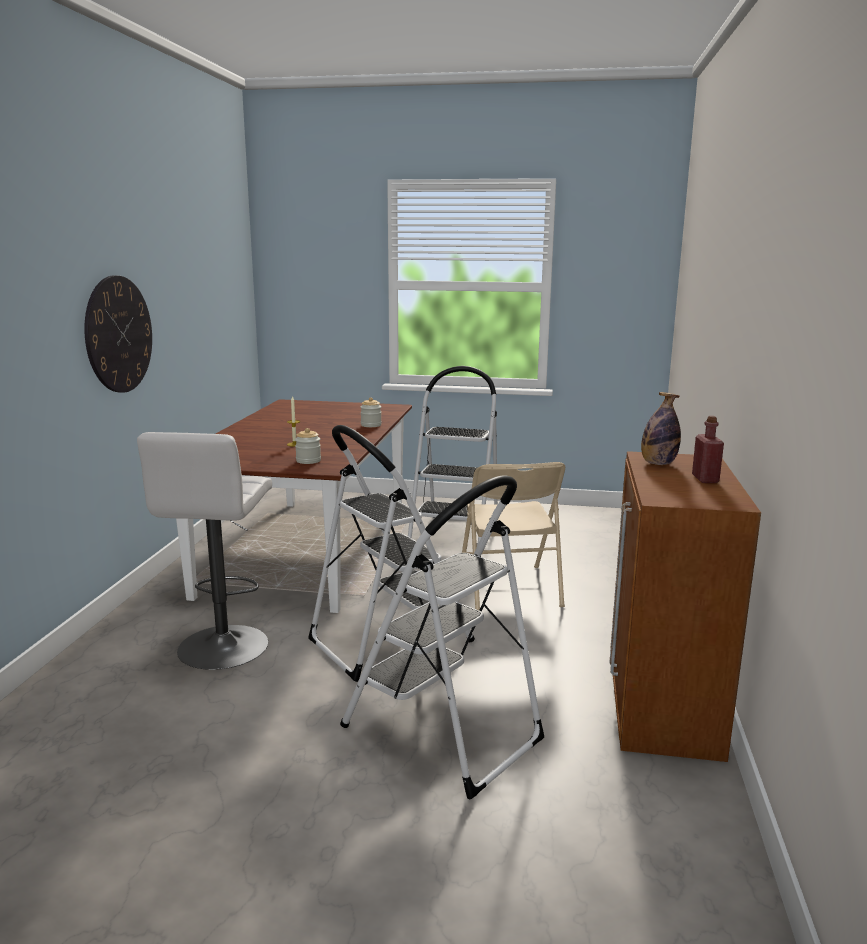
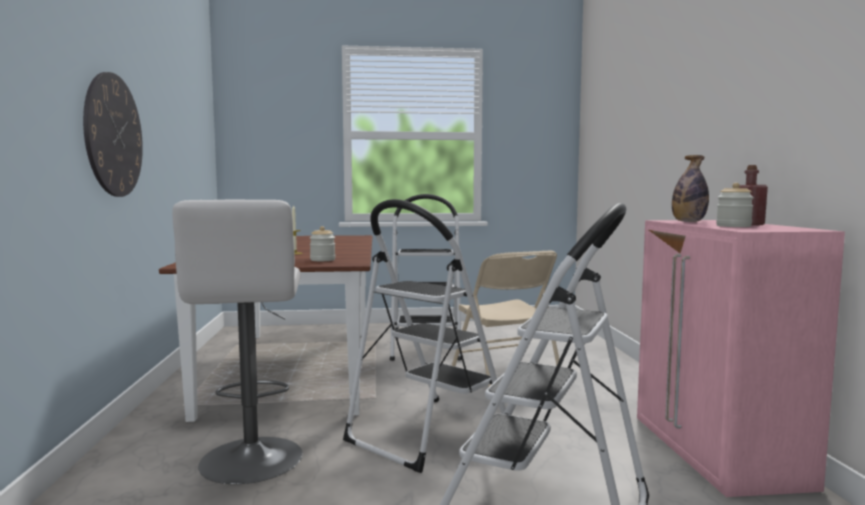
camera: 15 degrees left, 10 degrees down
jar [361,397,382,427] -> jar moved to [716,183,754,227]
brown cabinet [609,451,761,762] -> pink cabinet [637,220,845,497]

